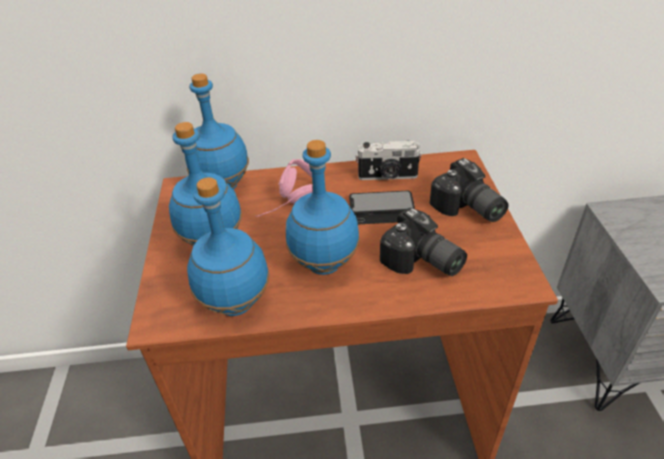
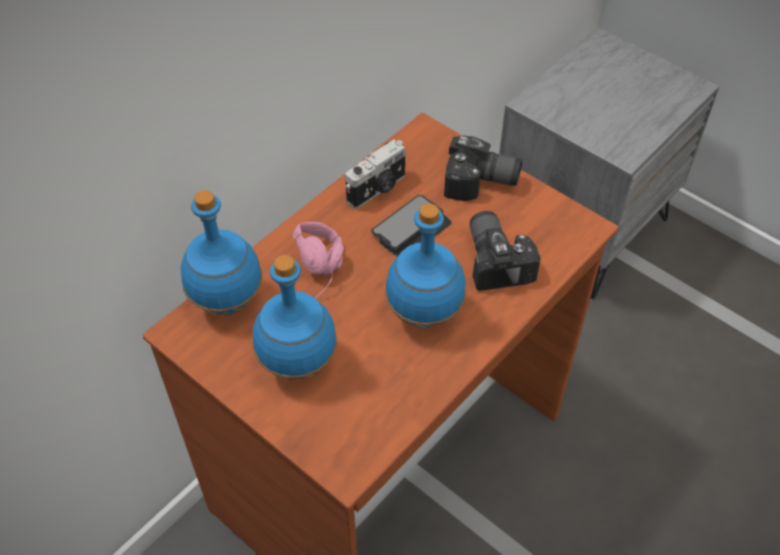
camera: 45 degrees left, 10 degrees up
blue bottle [187,177,270,316] -> none
camera [380,207,467,276] -> camera turned 105 degrees counterclockwise [470,211,541,291]

